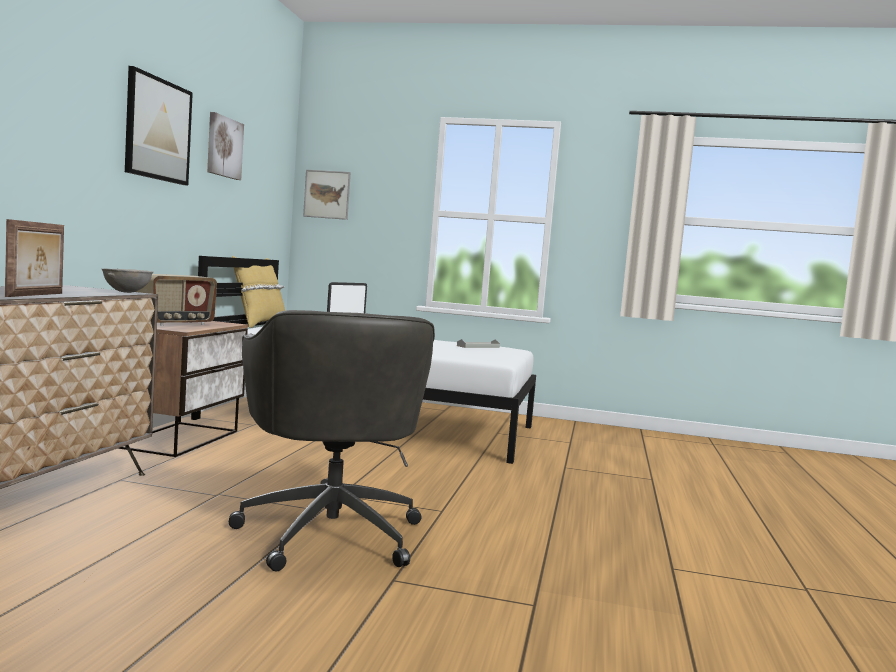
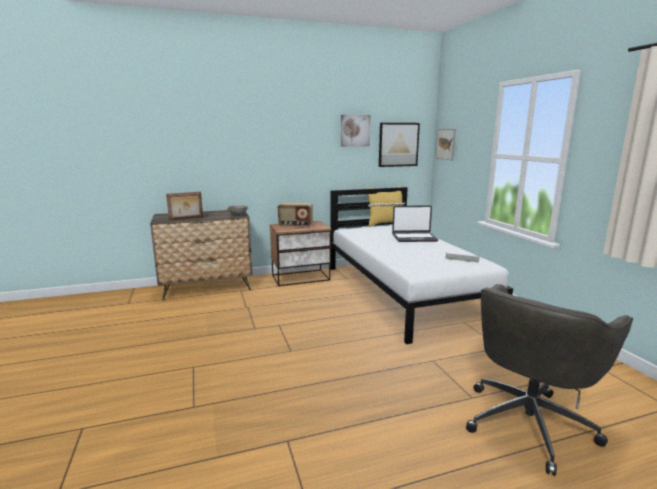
camera: 60 degrees right, 10 degrees up
picture [125,66,193,186] -> picture moved to [379,123,420,167]
grey office chair [229,310,435,571] -> grey office chair moved to [466,284,633,476]

